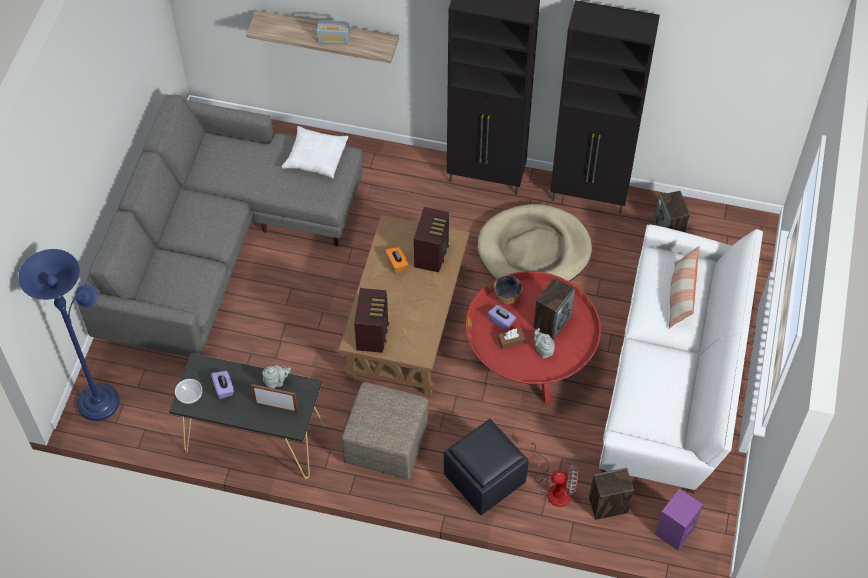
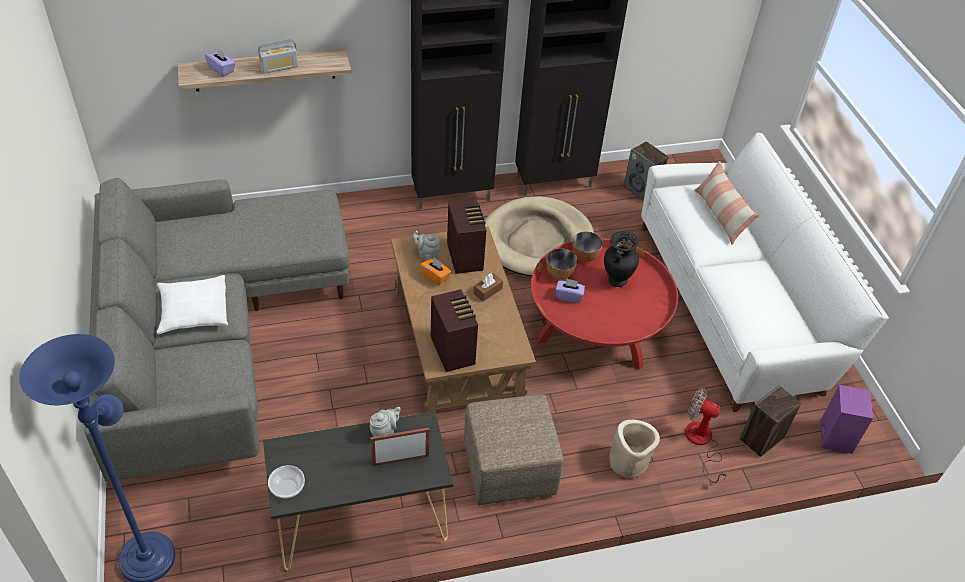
camera: 30 degrees left, 10 degrees down
purple tissue box [211,371,234,399] -> purple tissue box moved to [205,48,236,77]
white pillow [282,126,348,178] -> white pillow moved to [157,275,228,334]
black ottoman [444,419,529,515] -> beige planter [609,420,660,478]
brown tissue box [498,328,525,350] -> brown tissue box moved to [473,273,503,302]
fan [530,439,579,507] -> fan turned 135 degrees counterclockwise [685,388,729,483]
speaker [534,277,575,340] -> black vase [604,231,639,287]
grey teapot [534,328,555,358] -> grey teapot moved to [413,231,440,260]
none -> bowl [572,231,603,262]

